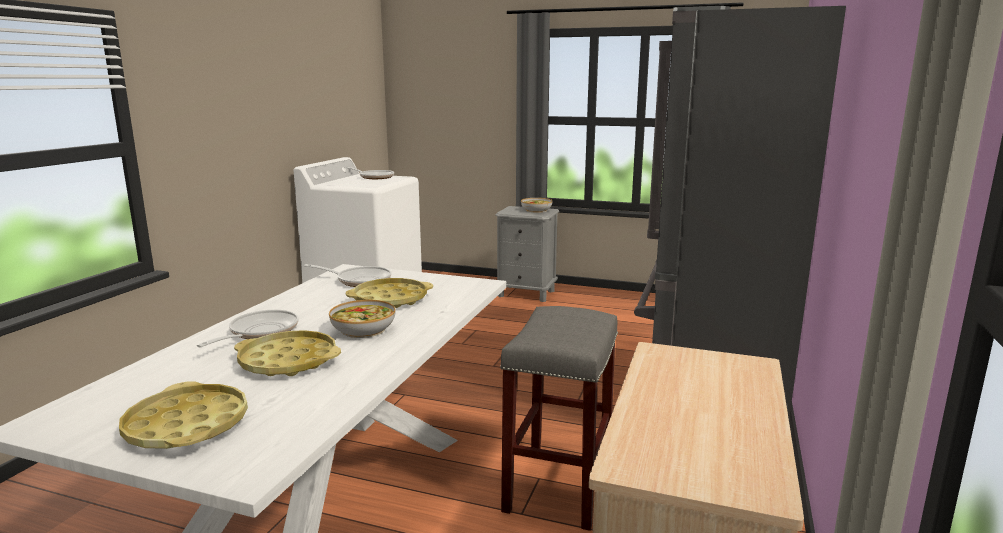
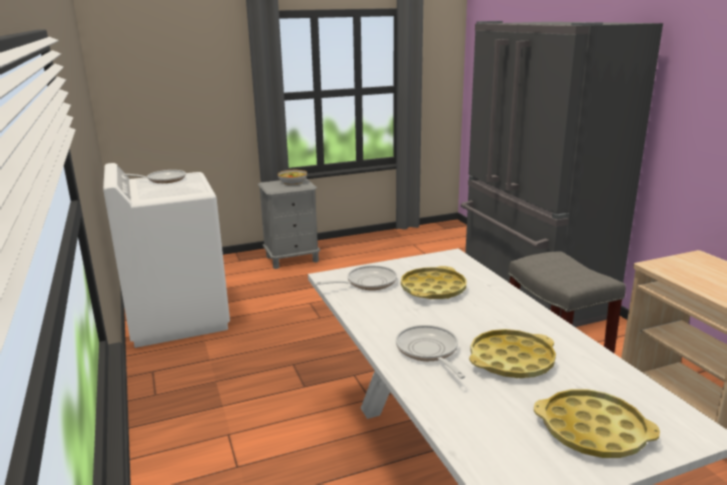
camera: 40 degrees left, 5 degrees up
bowl [329,300,396,338] -> none

